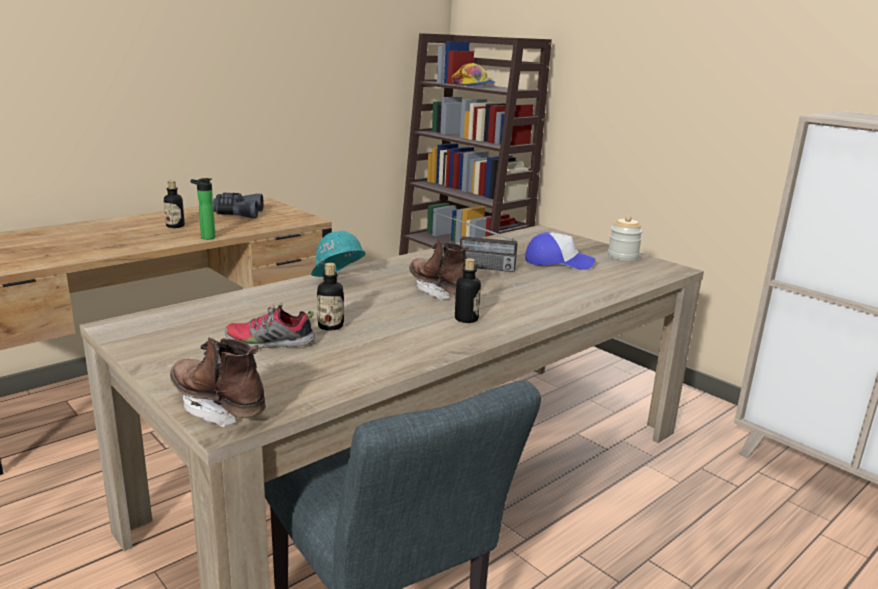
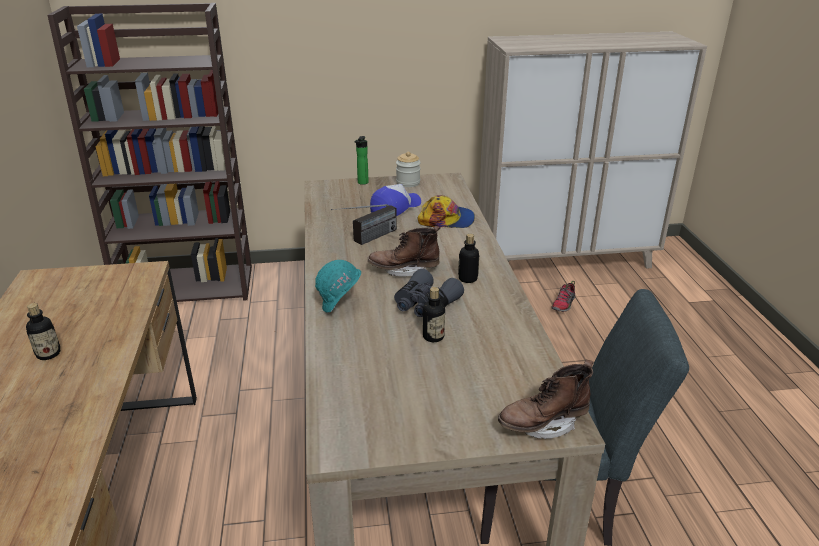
camera: 55 degrees left, 10 degrees up
bottle [191,178,216,240] -> bottle moved to [354,136,369,185]
grey binoculars [212,193,263,218] -> grey binoculars moved to [394,269,464,317]
shoe [225,303,315,349] -> shoe moved to [552,281,575,312]
cap [452,63,496,86] -> cap moved to [418,195,475,228]

